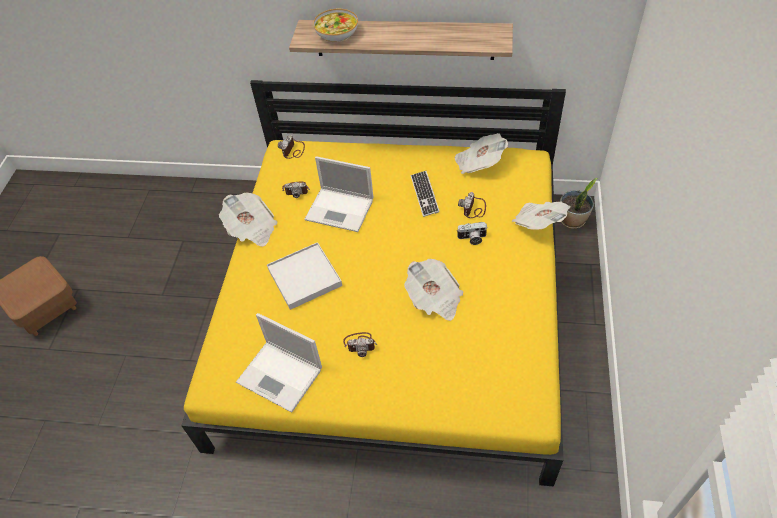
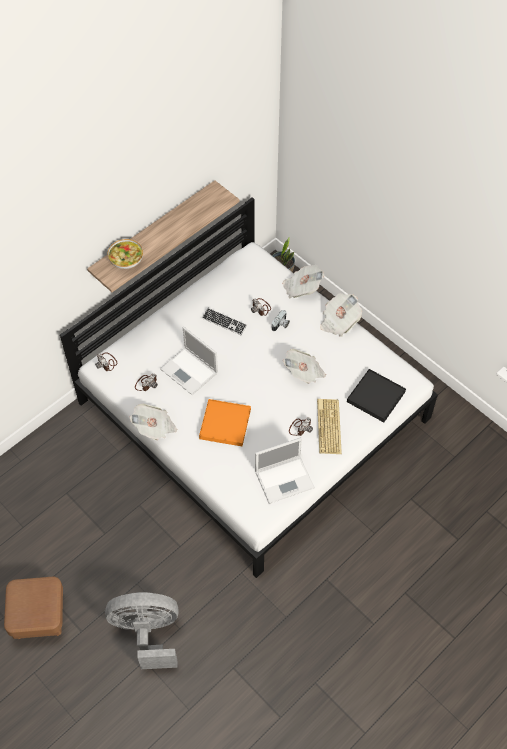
camera: 55 degrees left, 5 degrees up
yellow bed [181,80,566,487] -> white bed [60,197,438,578]
white tray [267,242,342,310] -> orange tray [199,399,251,446]
laptop [305,156,374,232] -> laptop turned 75 degrees clockwise [160,327,218,395]
newspaper [454,133,508,174] -> newspaper moved to [320,293,362,337]
none -> grey fan [105,592,179,669]
none -> keyboard [317,399,342,454]
none -> black tray [347,369,406,423]

